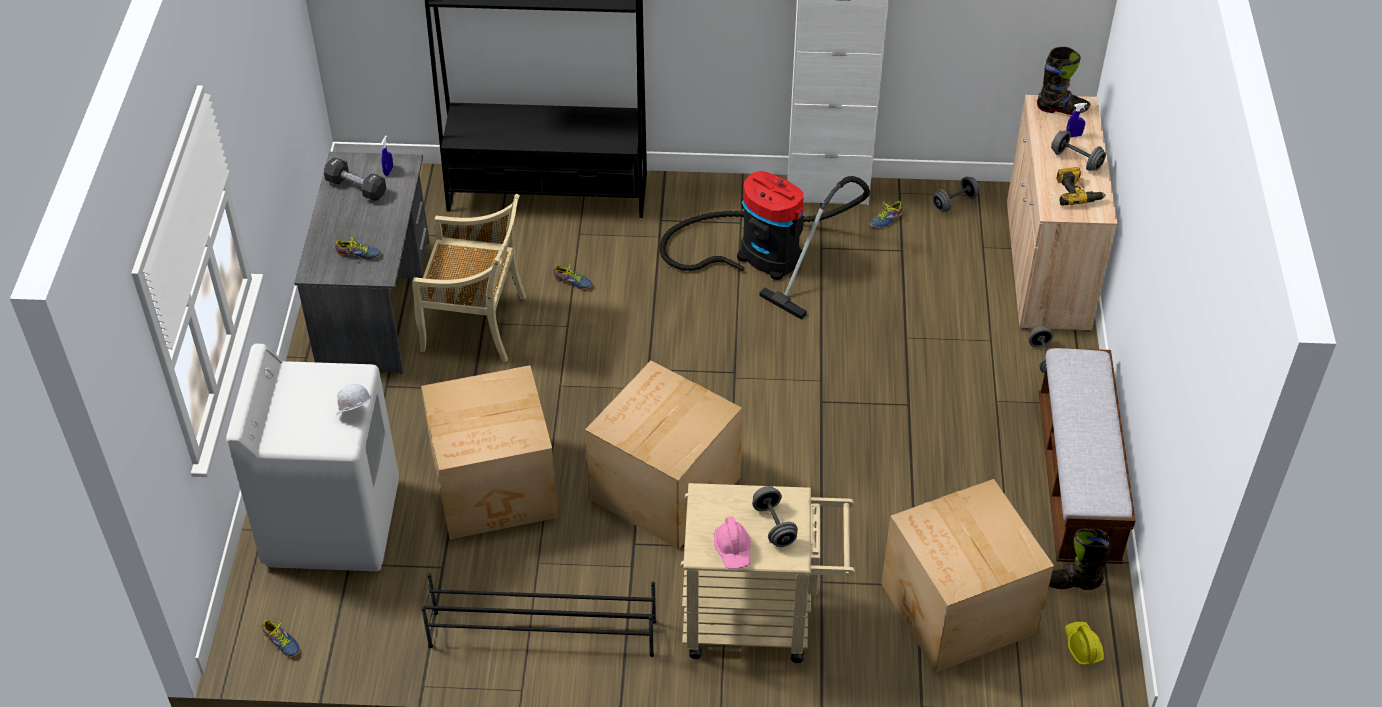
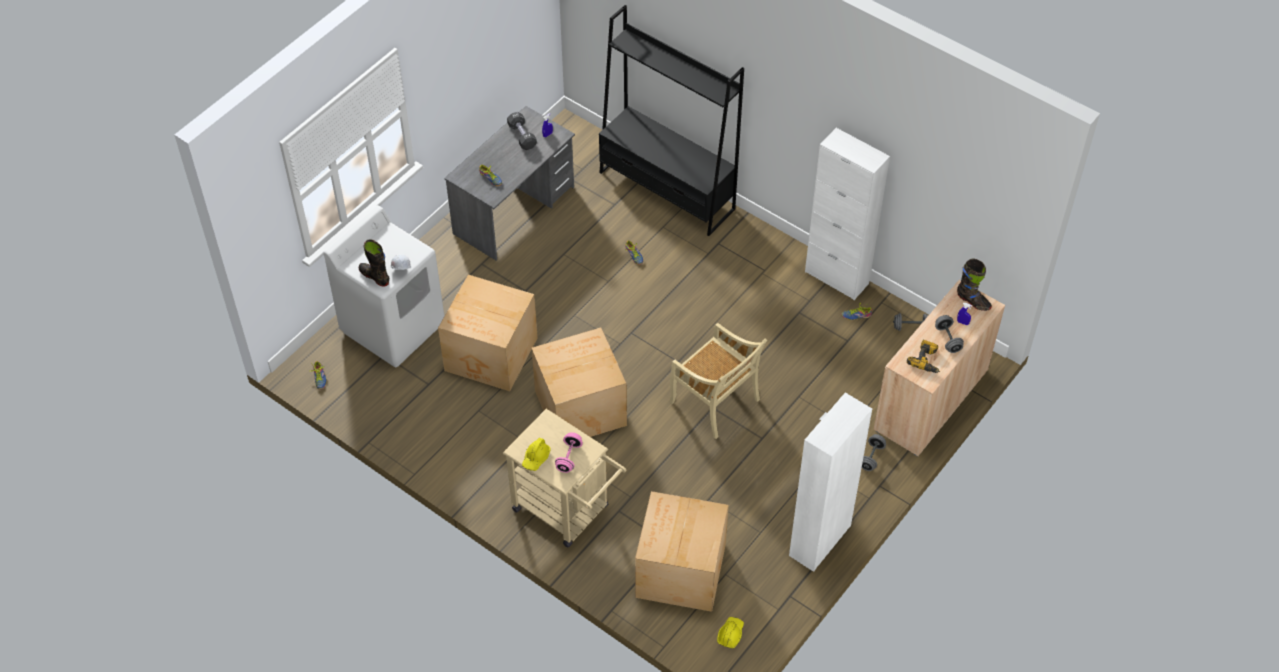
camera: 35 degrees right, 5 degrees up
beige chair [412,194,526,362] -> beige chair moved to [670,323,767,439]
black shoe rack [421,573,656,657] -> none
vacuum cleaner [660,171,870,319] -> none
pink hard hat [714,516,751,569] -> yellow hard hat [522,438,551,471]
grey dumbbell [752,486,798,547] -> pink dumbbell [555,432,583,473]
bench [1039,348,1136,564] -> white cabinet [789,393,872,572]
black boot [1049,528,1111,590] -> black boot moved to [359,239,389,286]

